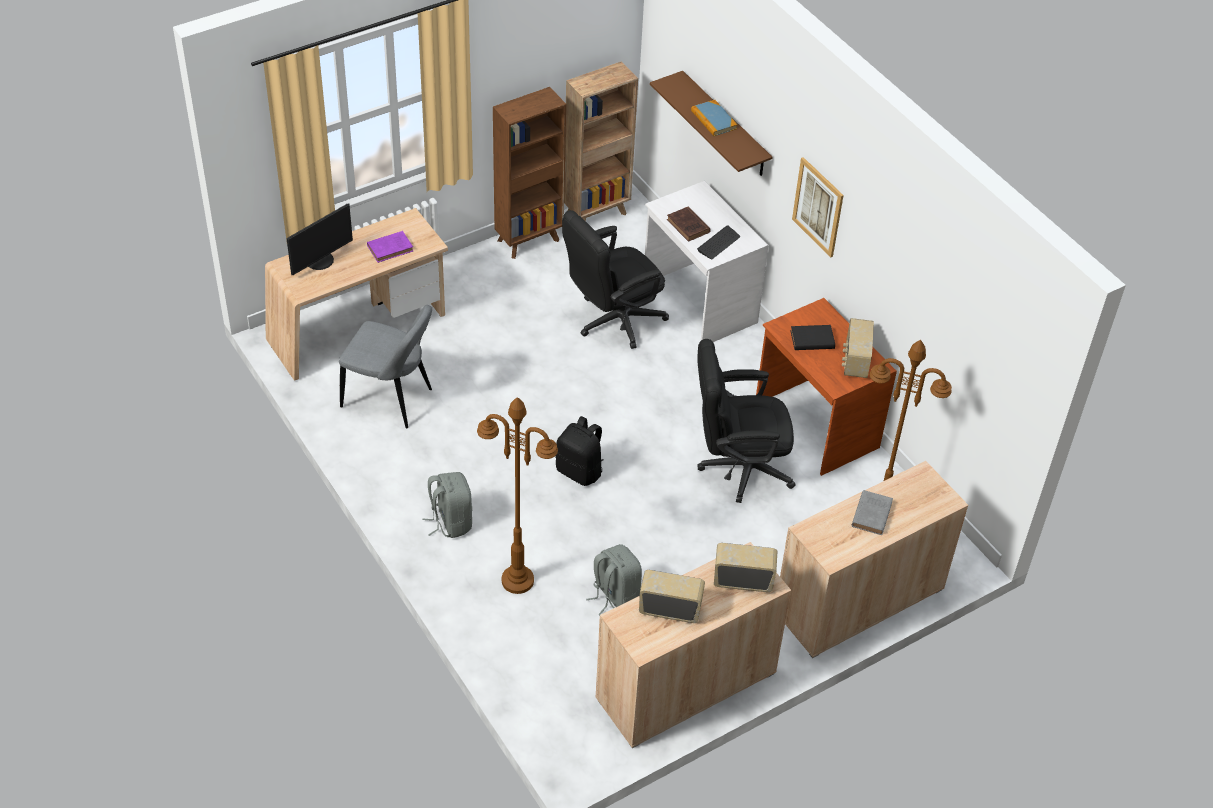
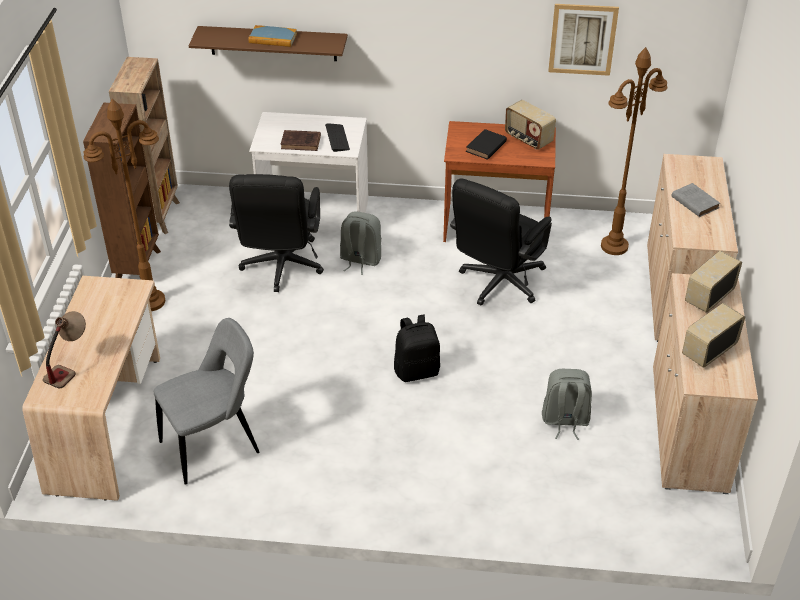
camera: 50 degrees left, 5 degrees down
monitor [287,203,353,275] -> table lamp [43,311,86,388]
purple book [367,231,413,263] -> none
grey backpack [422,472,473,538] -> grey backpack moved to [340,211,382,275]
brown floor lamp [477,397,558,594] -> brown floor lamp moved to [84,99,165,311]
picture [792,157,844,257] -> picture moved to [548,4,619,76]

